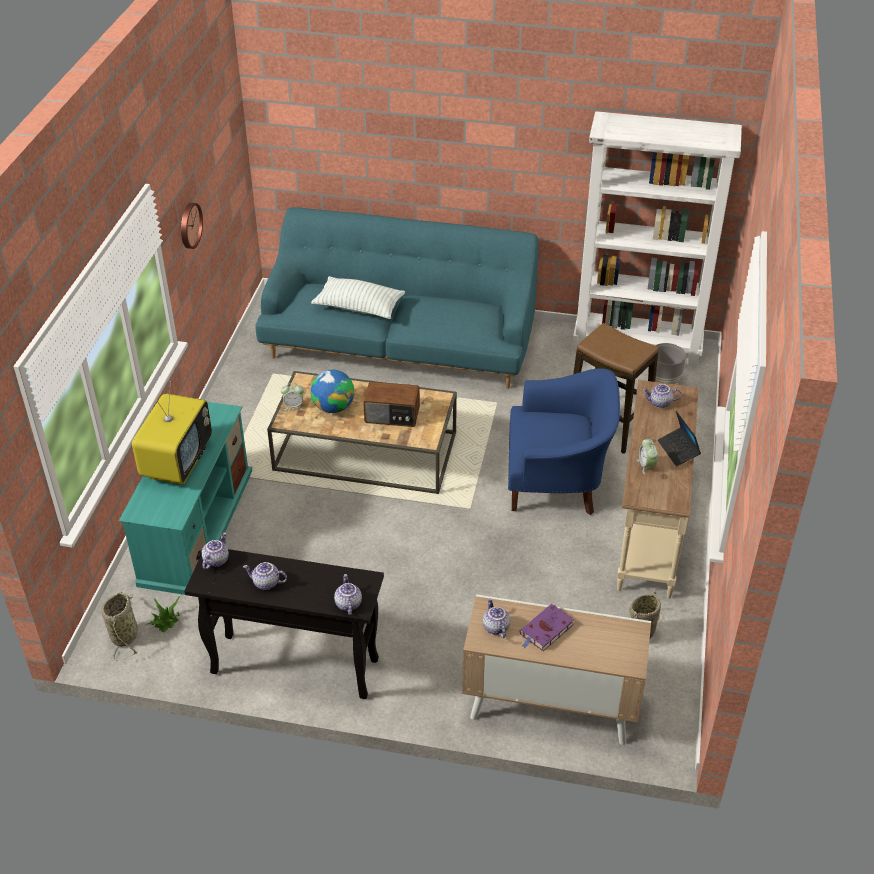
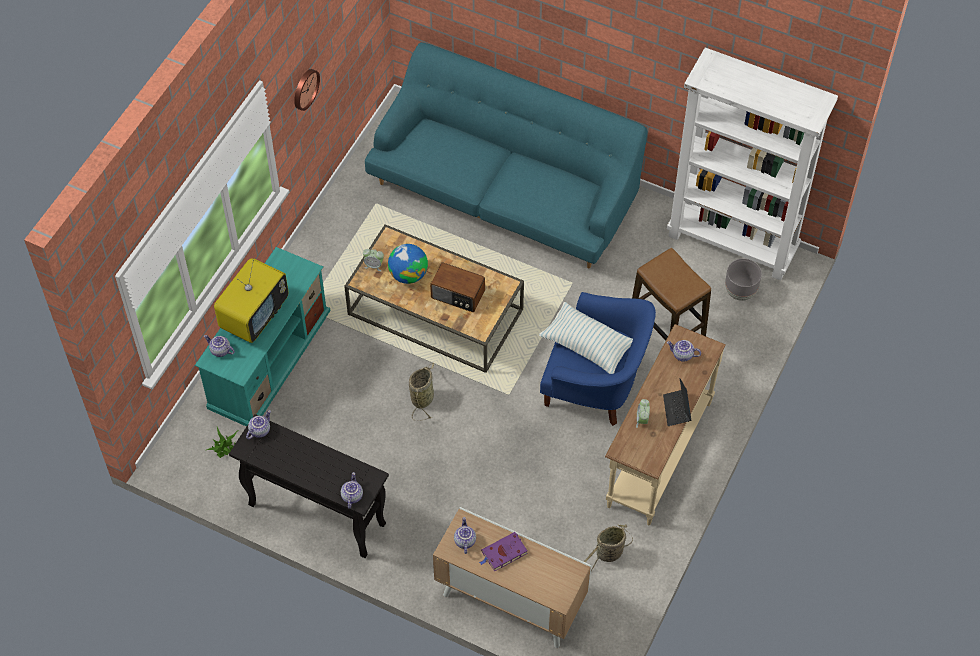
camera: 15 degrees right, 15 degrees up
basket [102,592,138,661] -> basket moved to [409,363,434,421]
teapot [243,562,287,590] -> teapot moved to [204,335,235,357]
pillow [311,276,405,319] -> pillow moved to [539,302,633,374]

